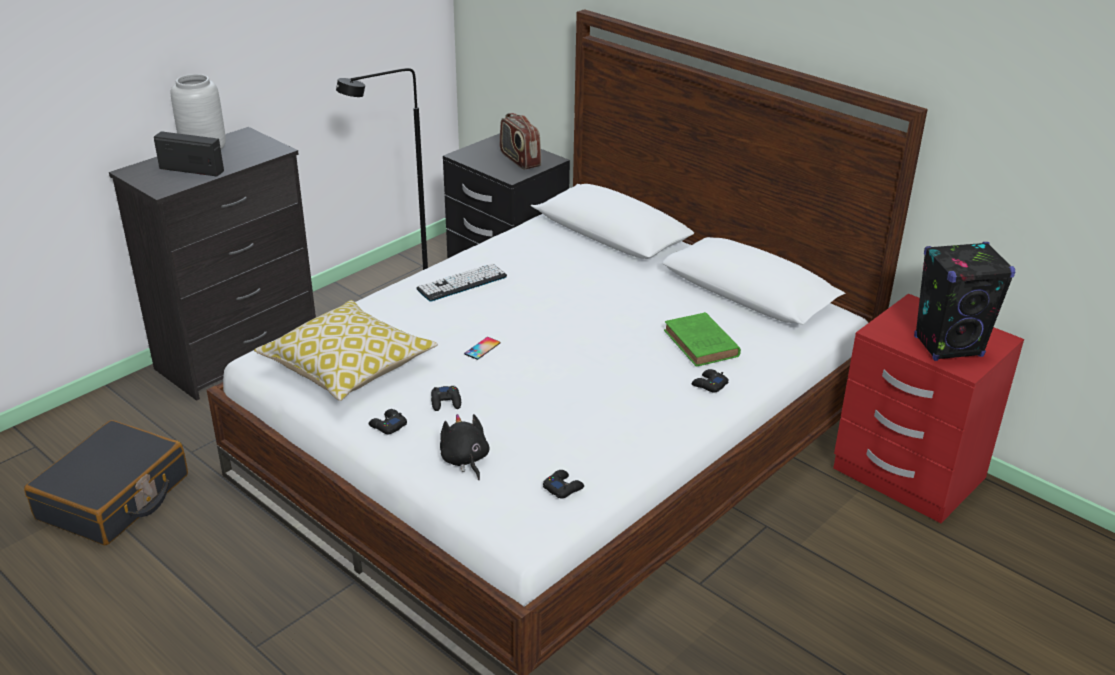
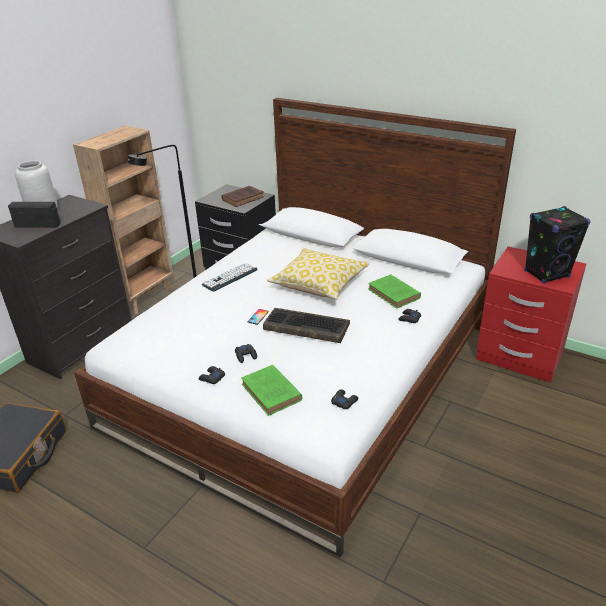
camera: 10 degrees left, 0 degrees up
pillow [254,300,438,401] -> pillow moved to [267,248,370,300]
black plush toy [440,414,490,480] -> green book [241,365,302,416]
radio [500,113,541,170] -> brown book [222,186,264,207]
none -> brown bookcase [73,126,173,314]
none -> keyboard [263,308,350,343]

